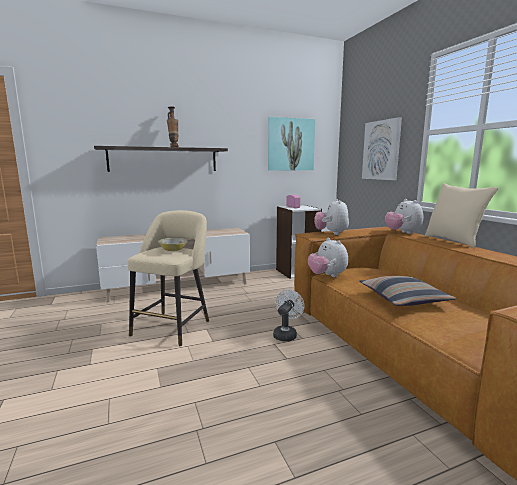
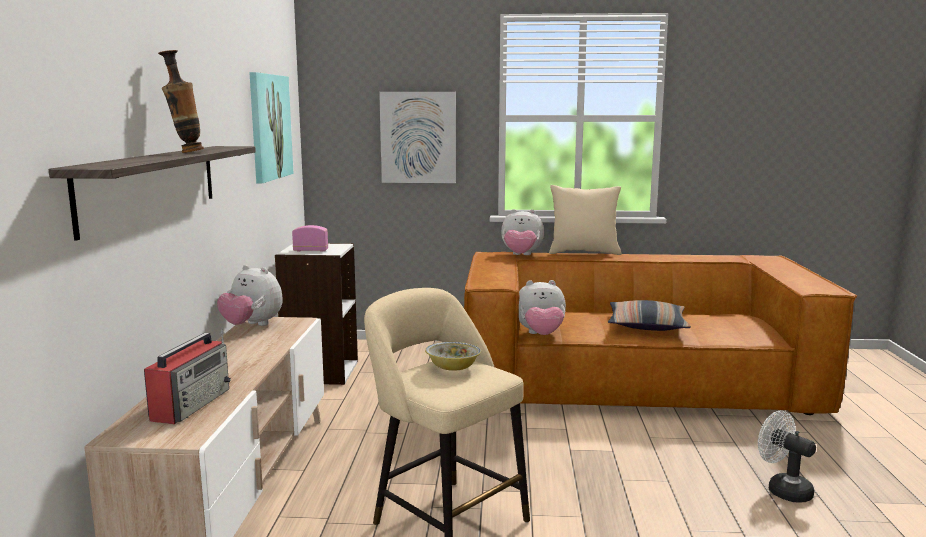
camera: 65 degrees left, 0 degrees up
white fan [273,290,305,341] -> white fan moved to [758,411,816,503]
plush toy [314,199,349,235] -> plush toy moved to [217,265,283,326]
none -> radio [144,329,231,424]

